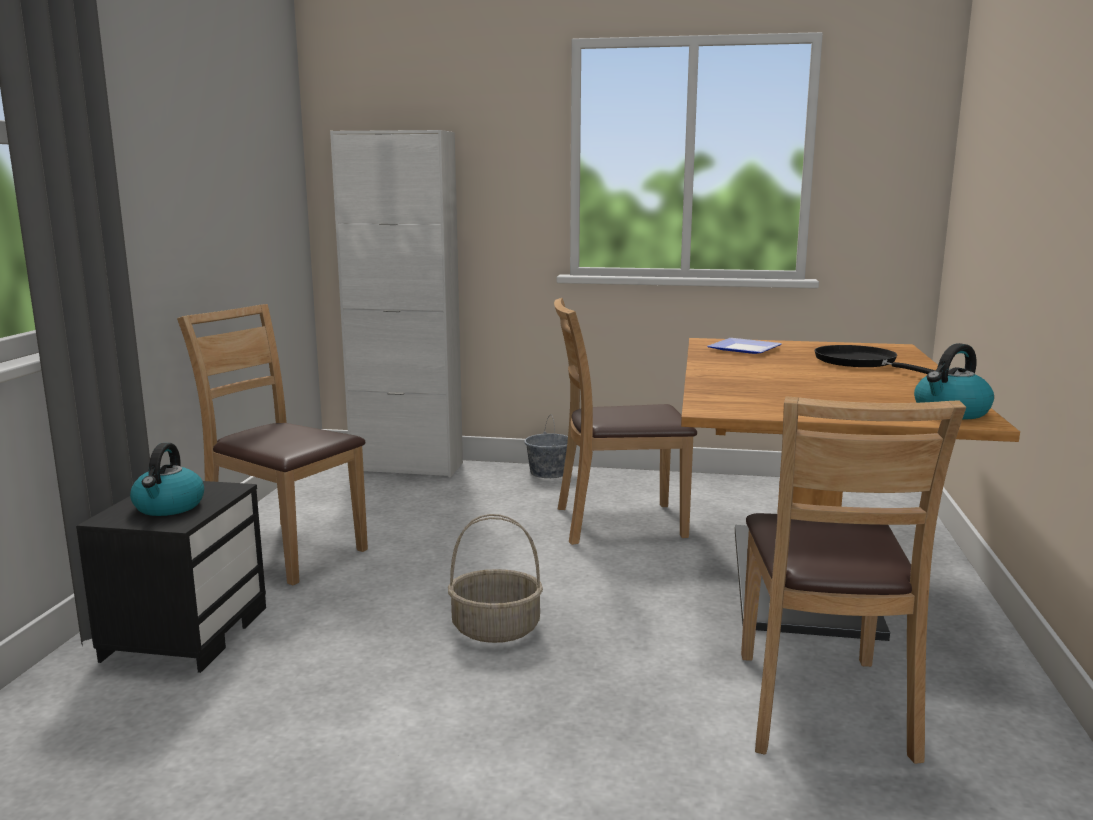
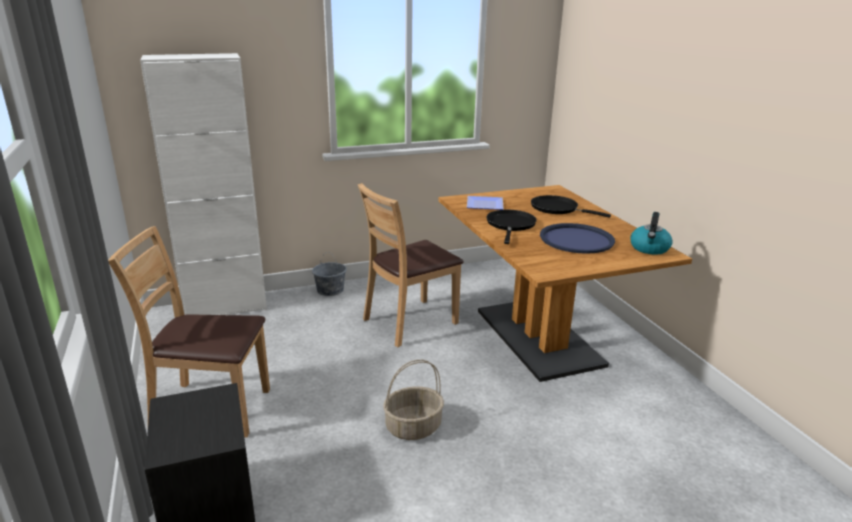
camera: 30 degrees left, 10 degrees up
kettle [130,443,204,516] -> none
brown chair [741,396,966,764] -> none
none -> black frying pan [486,210,537,244]
none -> blue tray [540,223,615,254]

